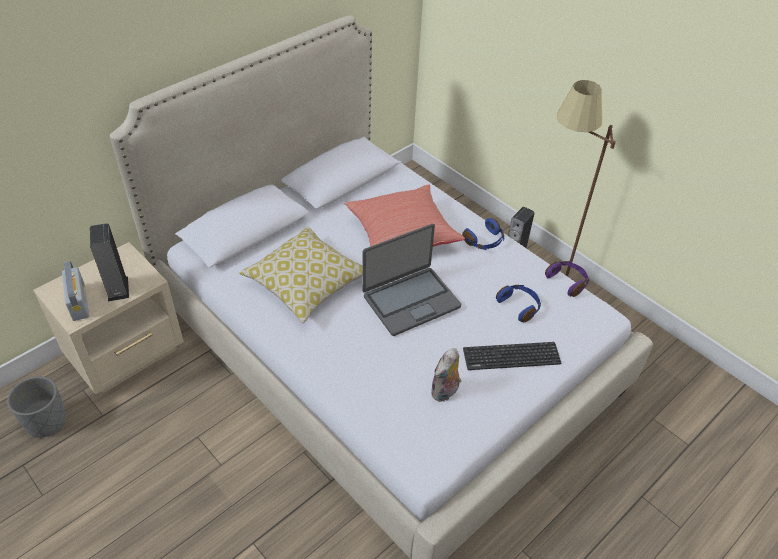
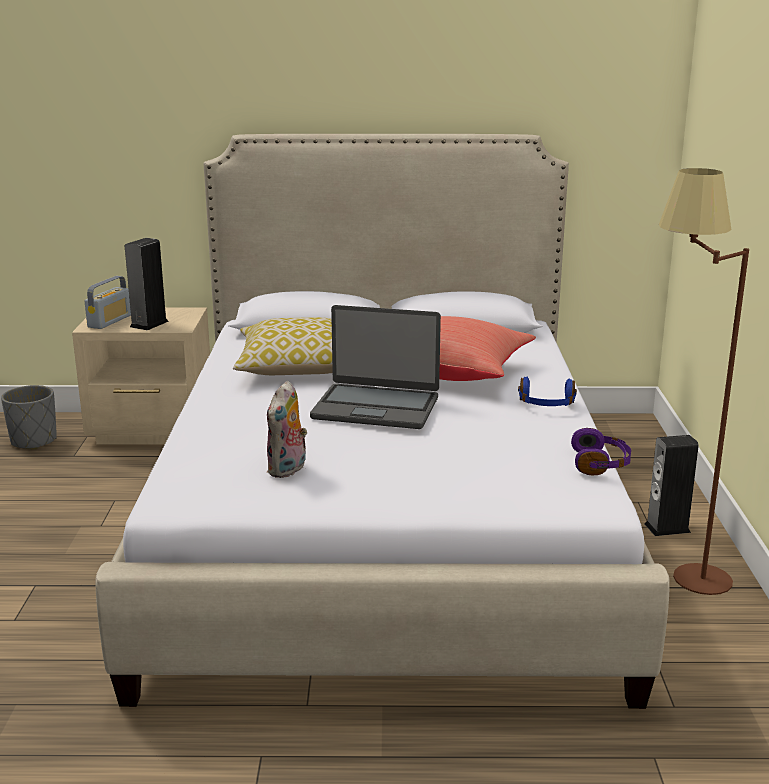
camera: 45 degrees right, 25 degrees down
plush toy [431,348,461,402] -> plush toy turned 60 degrees counterclockwise [267,381,307,478]
keyboard [463,342,561,370] -> none
blue headphones [496,285,541,323] -> none

